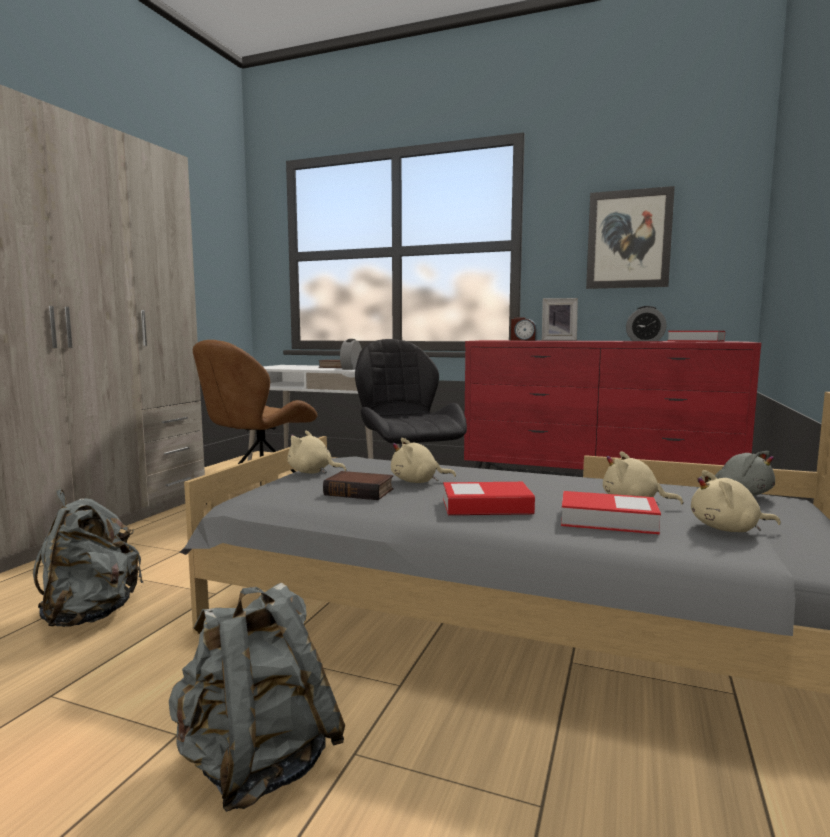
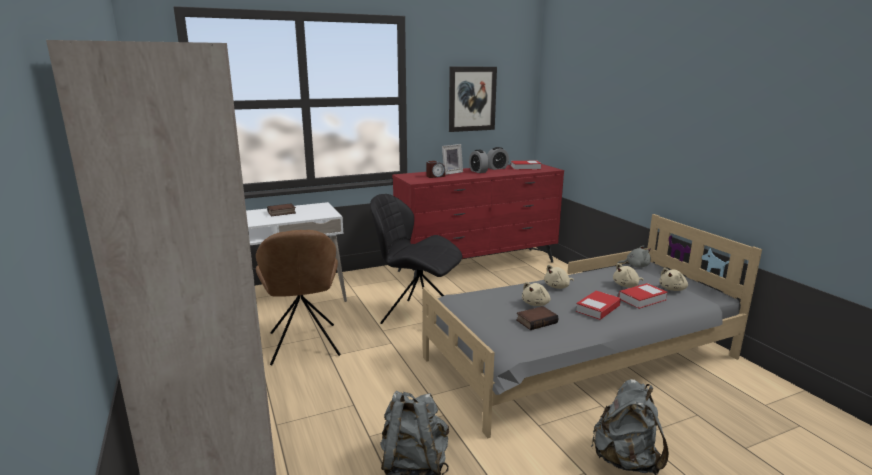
camera: 45 degrees left, 10 degrees up
beige plush toy [287,431,347,474] -> beige plush toy moved to [544,265,574,289]
alarm clock [340,339,362,370] -> alarm clock moved to [469,150,489,173]

